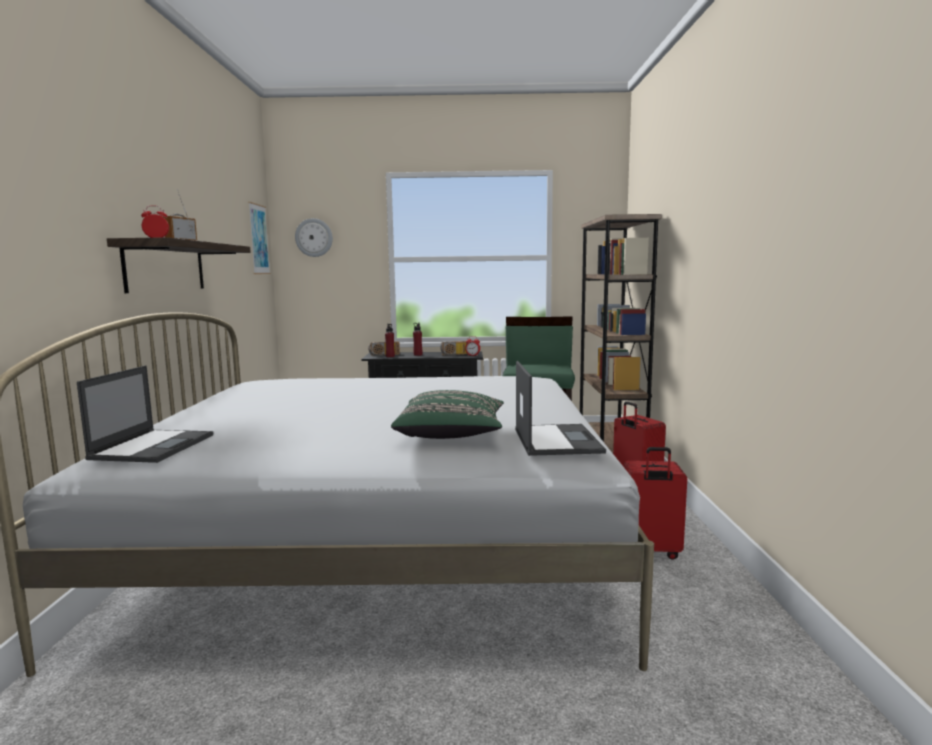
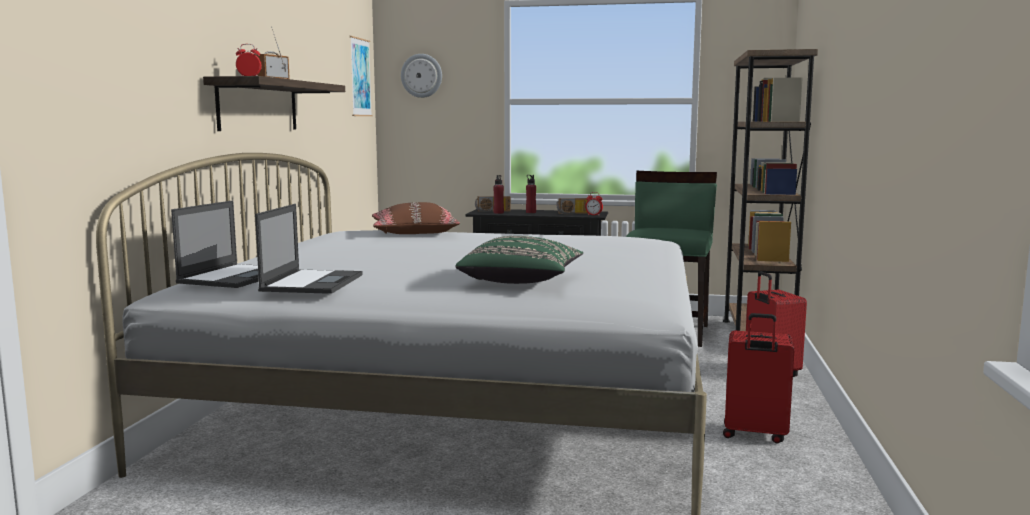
camera: 10 degrees right, 0 degrees up
laptop [515,361,606,456] -> laptop moved to [255,204,362,294]
none -> brown pillow [372,202,460,234]

